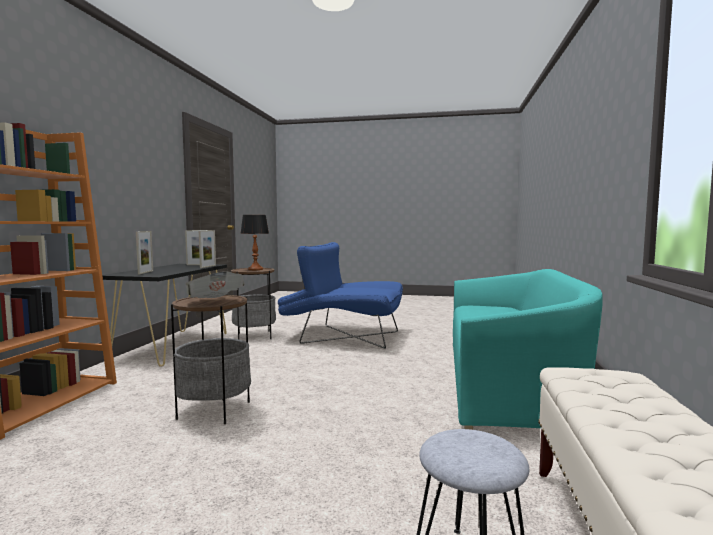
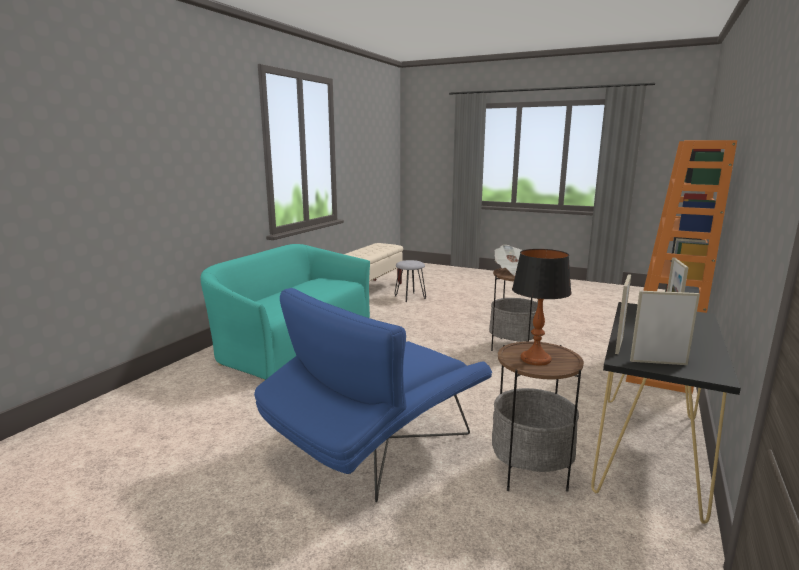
camera: 165 degrees left, 10 degrees up
blue armchair [278,242,403,349] -> blue armchair turned 105 degrees clockwise [254,288,493,502]

